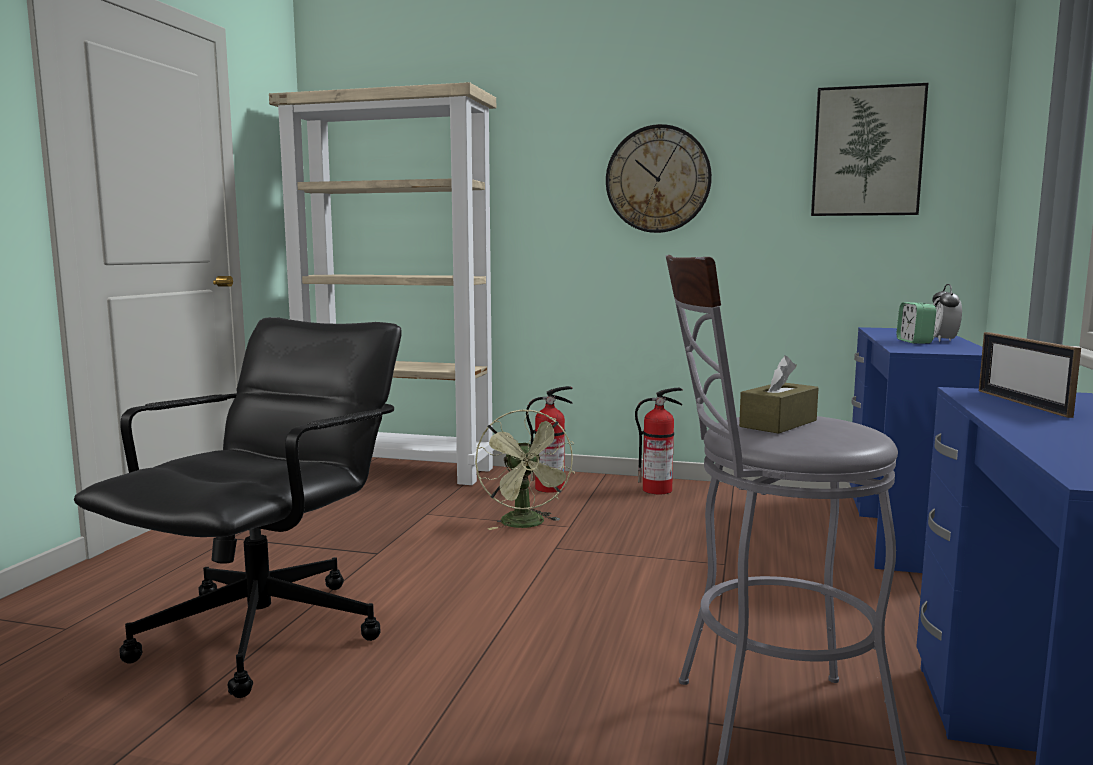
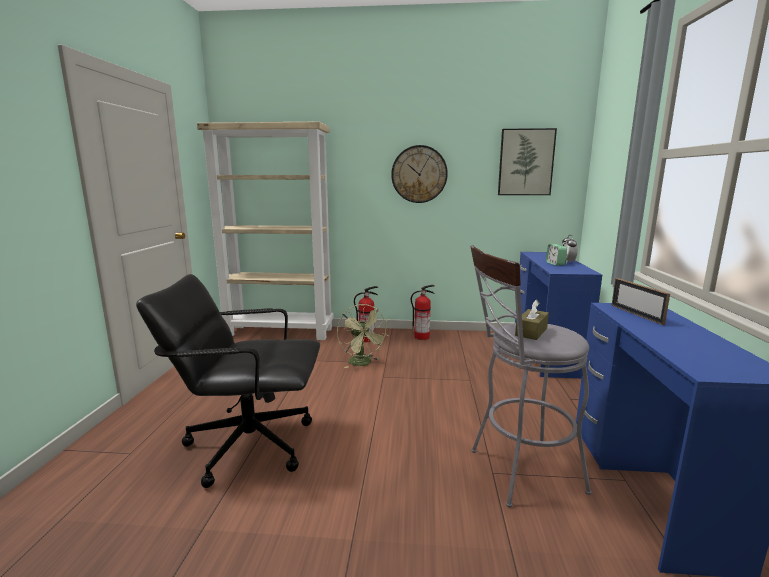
camera: 10 degrees left, 5 degrees up
black office chair [74,317,402,698] -> black office chair turned 105 degrees counterclockwise [136,274,320,488]

